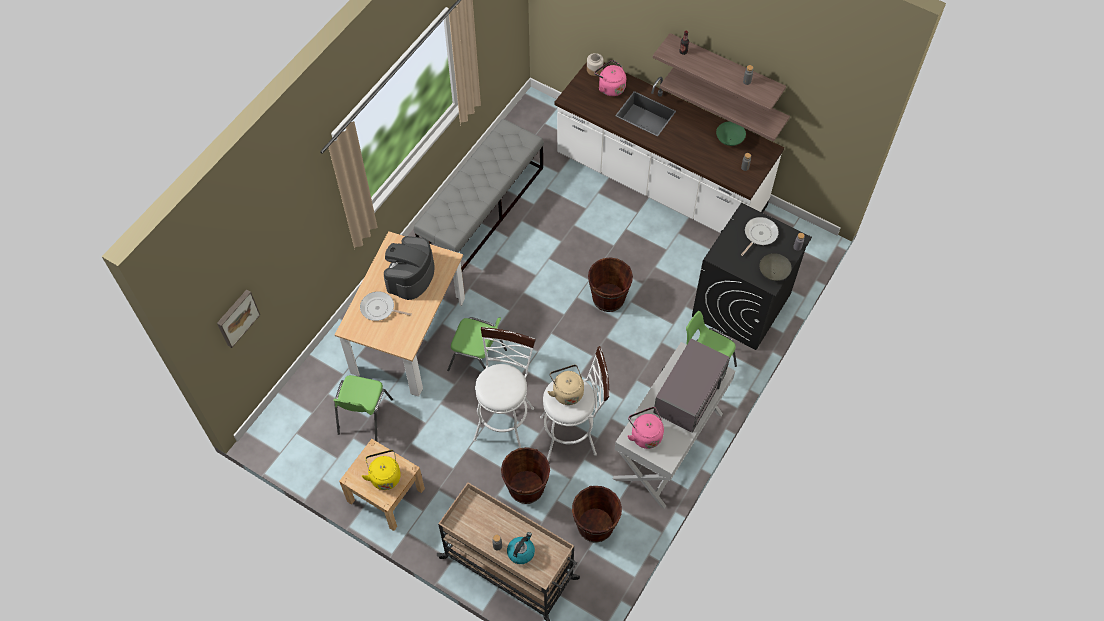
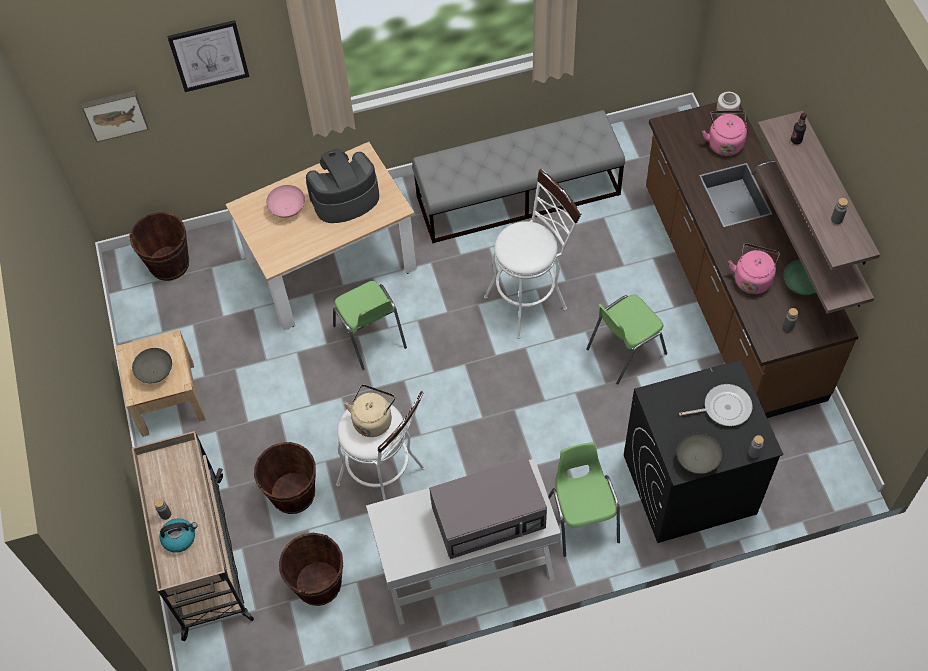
camera: 45 degrees right, 0 degrees up
green chair [334,375,393,442] -> green chair moved to [586,295,667,384]
frying pan [360,291,412,321] -> pink bowl [266,185,305,218]
yellow kettle [362,450,401,490] -> grey bowl [132,348,172,383]
white stool [473,327,536,448] -> white stool moved to [484,169,582,339]
white counter [554,62,784,233] -> brown counter [646,102,859,418]
brown bucket [588,257,633,312] -> brown bucket moved to [130,212,189,281]
pink kettle [627,407,664,449] -> pink kettle moved to [729,243,780,294]
none -> picture [167,20,249,92]

